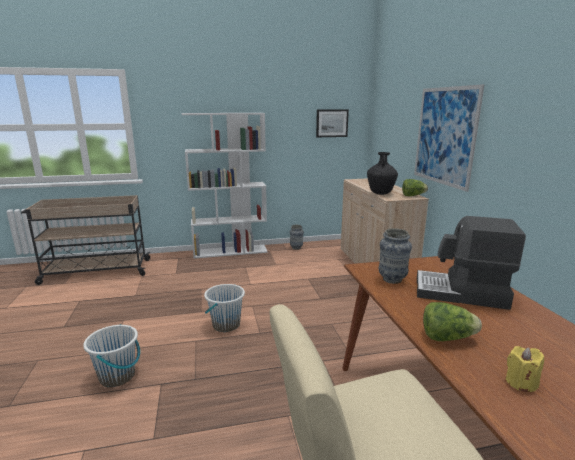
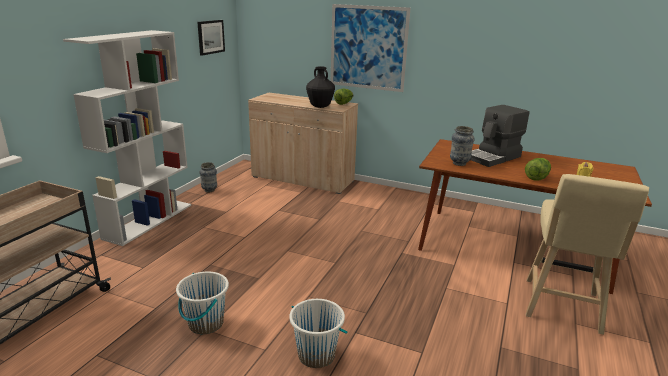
camera: 55 degrees left, 5 degrees up
white bucket [204,284,245,332] -> white bucket moved to [176,271,229,334]

